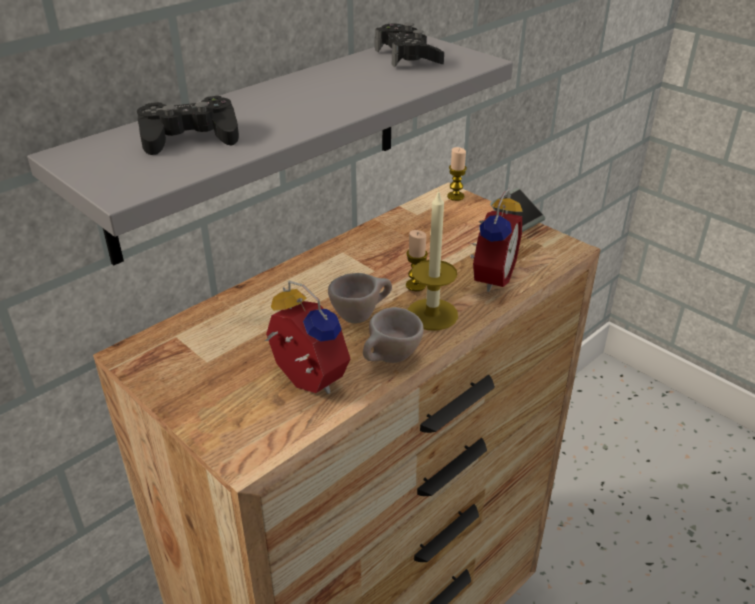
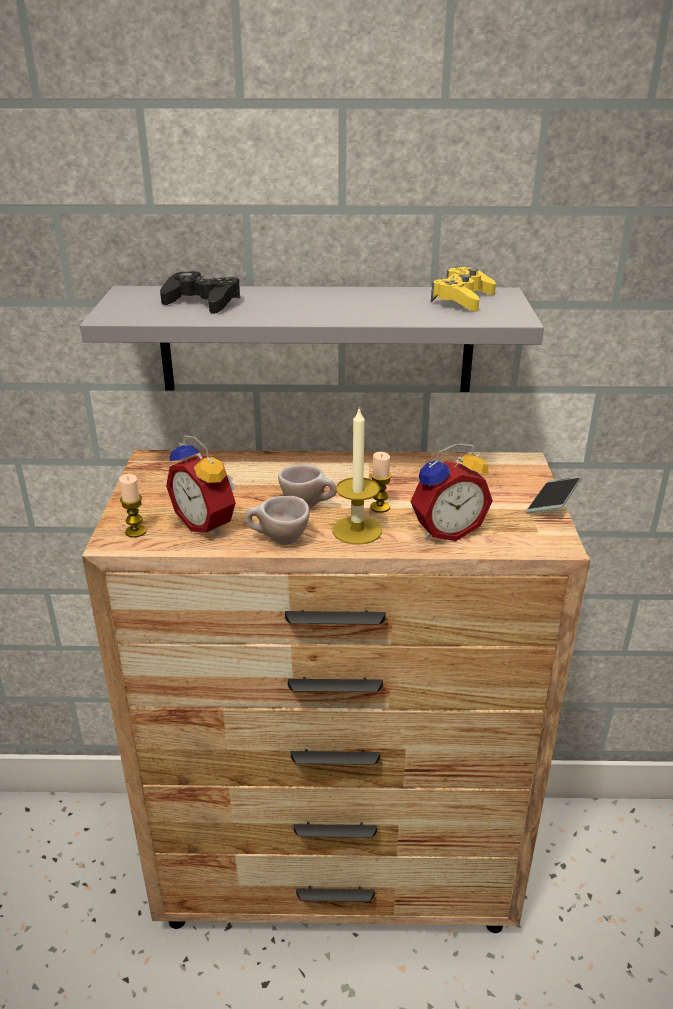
camera: 45 degrees right, 5 degrees down
alarm clock [265,281,350,394] -> alarm clock turned 135 degrees clockwise [166,435,236,536]
black game controller [375,23,444,67] -> yellow game controller [431,267,496,312]
candle [447,147,467,201] -> candle moved to [119,474,146,538]

